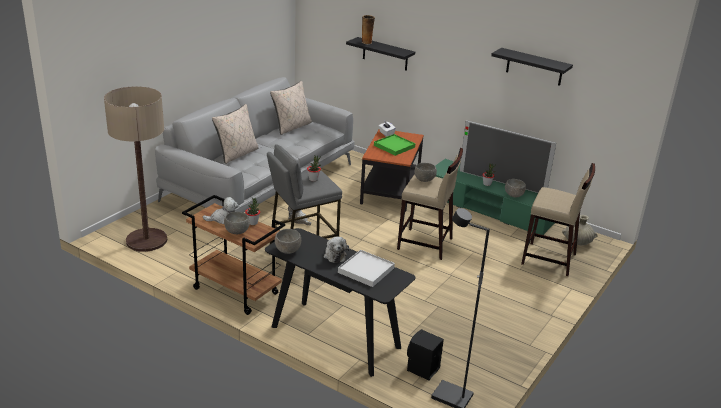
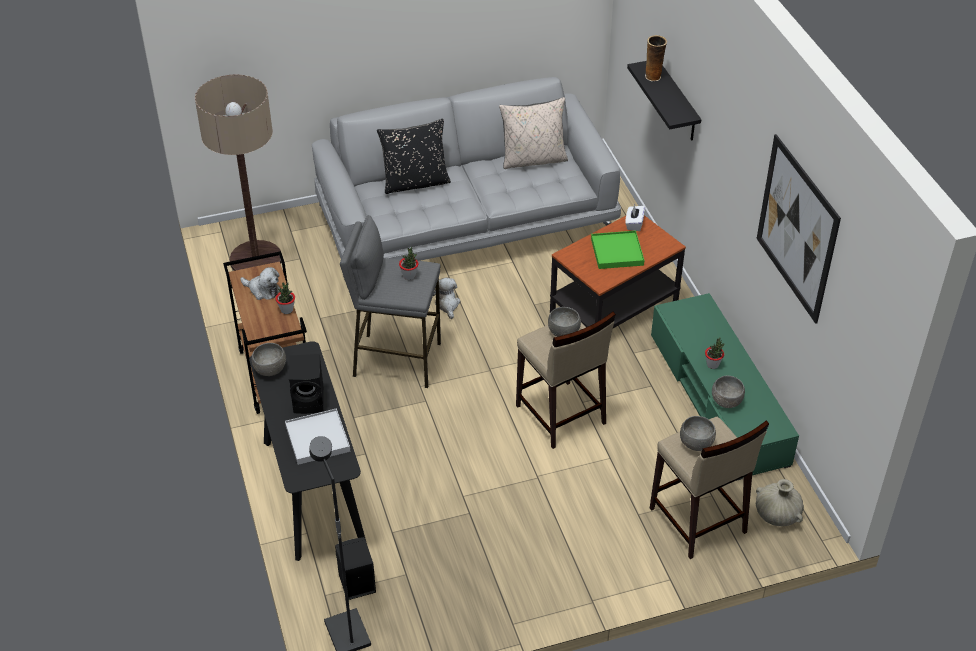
camera: 40 degrees right, 15 degrees up
beige pillow [212,104,259,164] -> black pillow [377,119,451,194]
grey bowl [224,212,250,234] -> grey bowl moved to [680,416,716,451]
plush toy [324,237,349,263] -> black speaker [289,354,324,414]
television [460,120,556,193] -> none
black shelf [491,48,573,86] -> picture [757,134,841,324]

